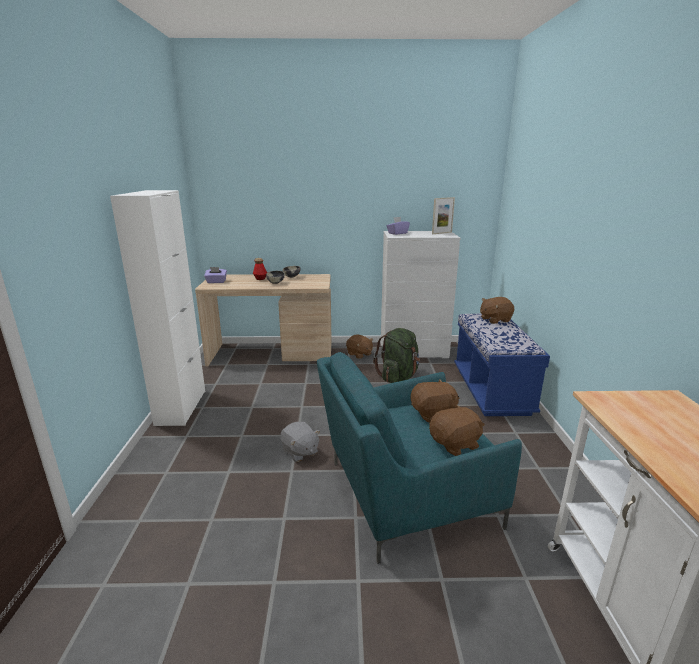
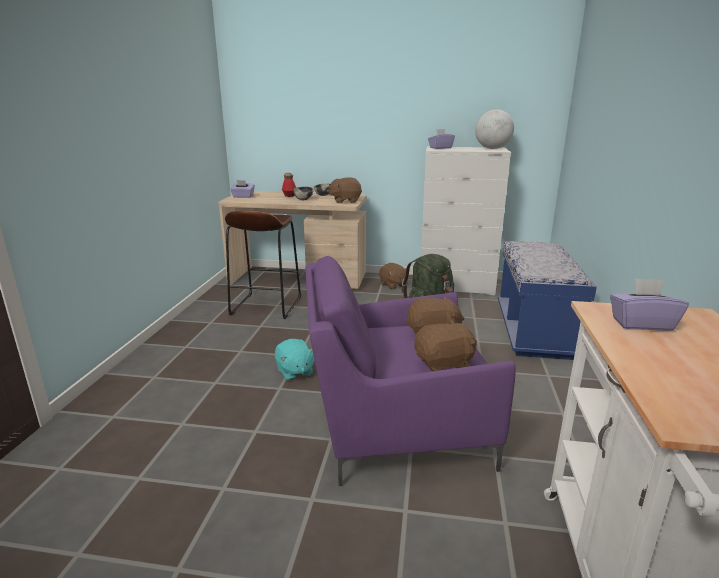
camera: 10 degrees right, 0 degrees up
white cabinet [110,190,205,426] -> none
grey plush toy [280,422,320,462] -> turquoise plush toy [275,339,315,381]
turquoise armchair [317,352,522,564] -> purple armchair [305,256,516,486]
picture frame [432,197,455,234] -> globe [475,110,514,149]
brown plush toy [480,297,514,324] -> brown plush toy moved to [327,177,362,203]
none -> brown stool [225,211,301,319]
none -> purple tissue box [610,278,689,331]

